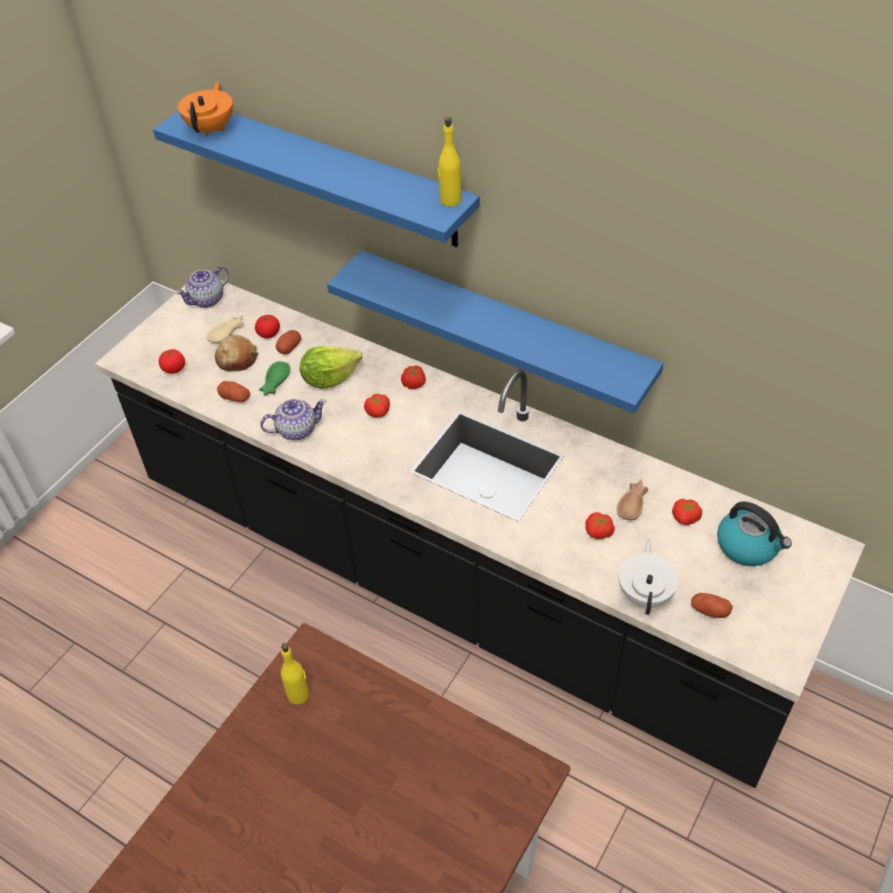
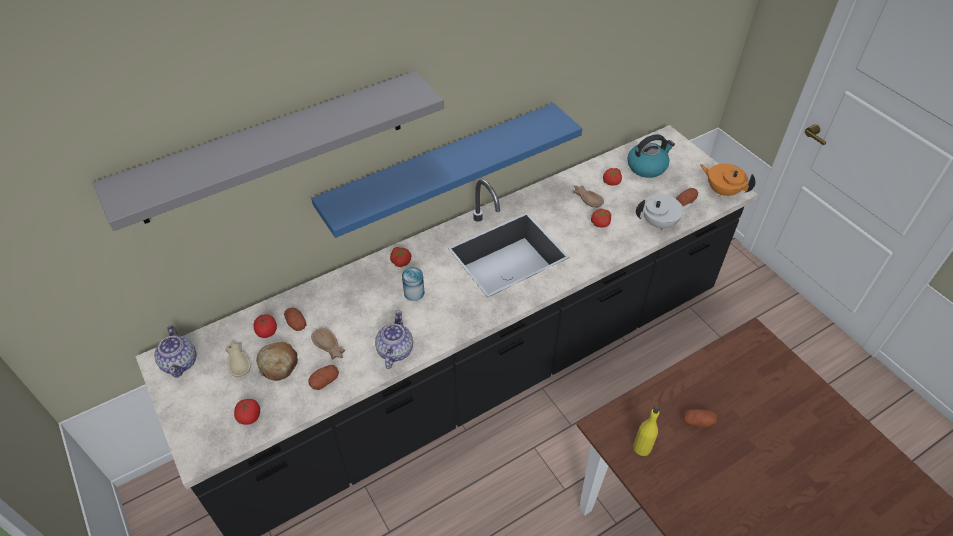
camera: 65 degrees left, 0 degrees up
blue shelf [153,111,480,247] -> grey shelf [93,71,444,231]
orange teapot [178,82,233,136] -> orange teapot moved to [700,164,756,196]
green bowl [259,361,290,396] -> brown bowl [311,328,345,360]
lettuce [300,346,362,389] -> none
tomato [364,394,390,417] -> can [402,267,425,301]
yellow bottle [438,117,461,207] -> none
white teapot [619,540,679,615] -> white teapot turned 135 degrees clockwise [636,194,693,231]
none -> potato [683,409,717,428]

